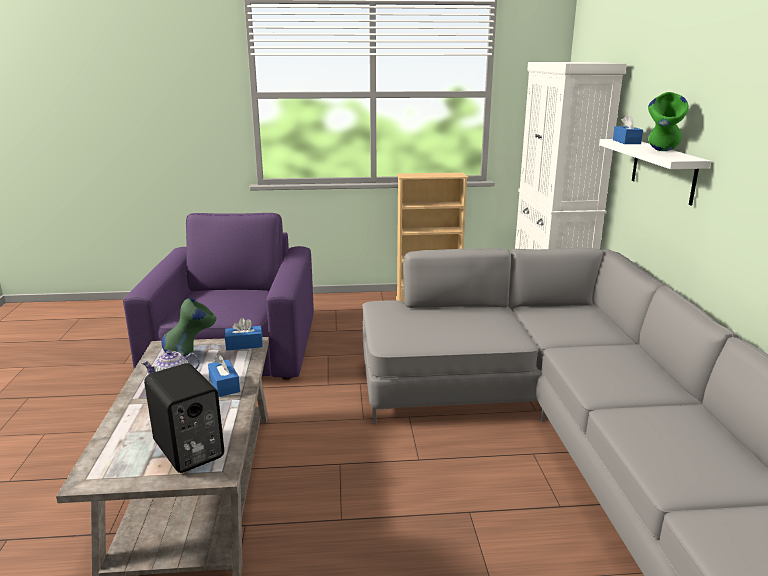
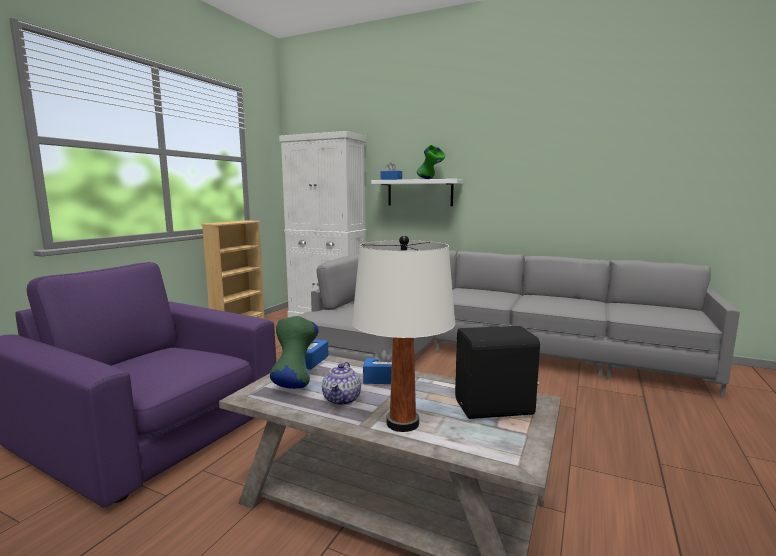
camera: 60 degrees left, 10 degrees down
none -> white table lamp [352,235,455,432]

